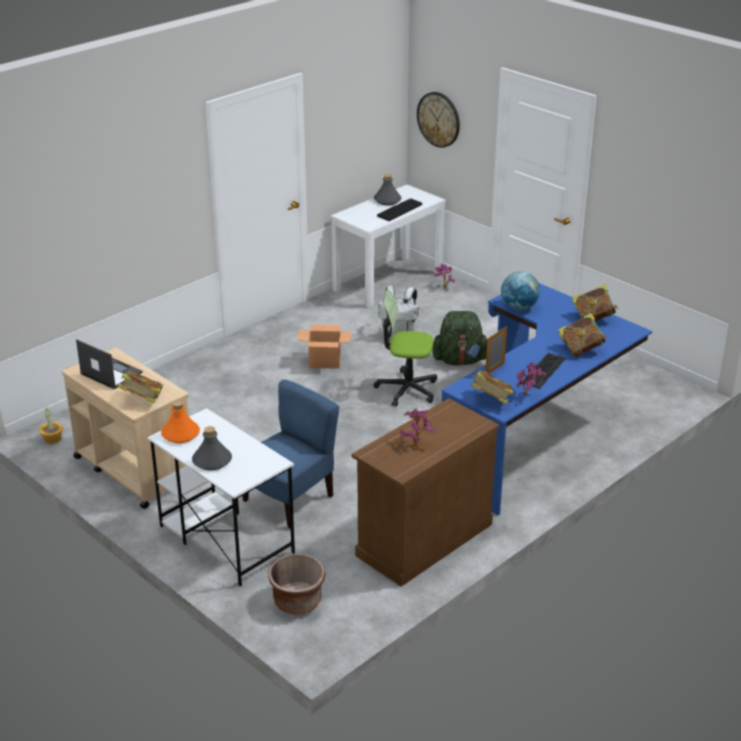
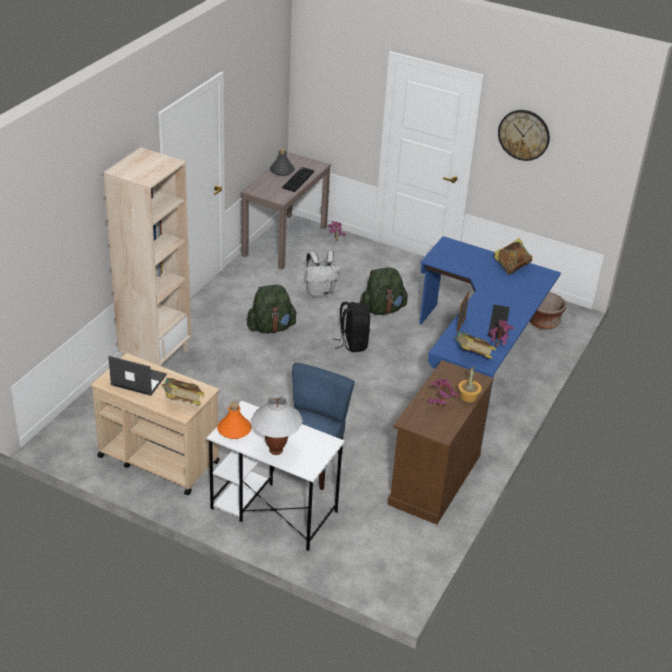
camera: 20 degrees left, 5 degrees up
potted plant [39,407,63,444] -> potted plant moved to [458,367,481,402]
grey bottle [192,426,232,471] -> white table lamp [251,395,303,455]
brown planter [268,554,326,615] -> brown planter moved to [530,292,566,330]
cardboard box [298,324,351,369] -> green backpack [247,284,297,334]
white console table [331,185,446,308] -> brown console table [241,152,331,270]
office chair [373,289,437,407] -> black backpack [333,301,370,352]
wall clock [417,92,460,148] -> wall clock moved to [498,110,550,161]
globe [501,271,540,310] -> none
book [558,313,607,357] -> none
none -> beige bookcase [103,147,192,366]

